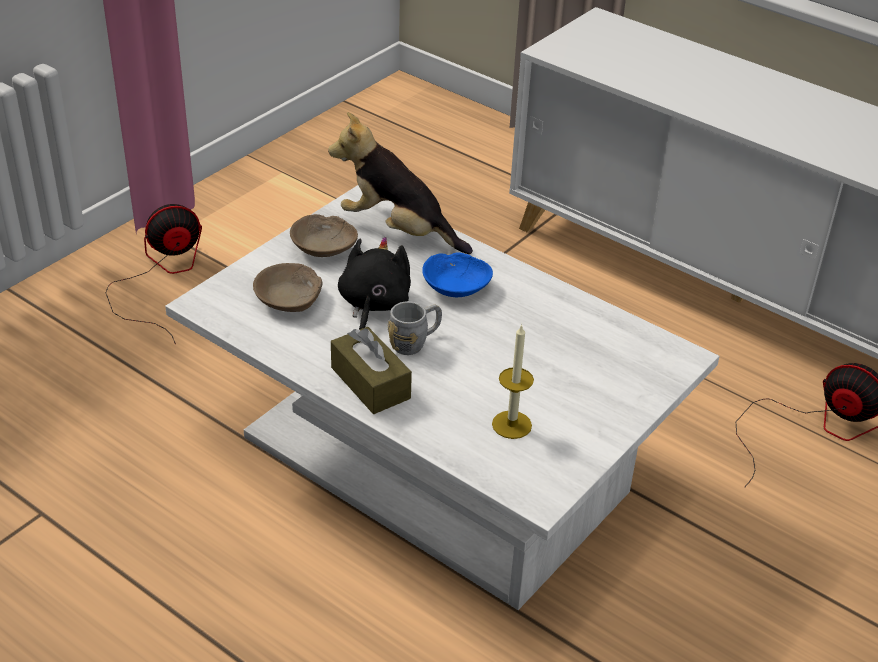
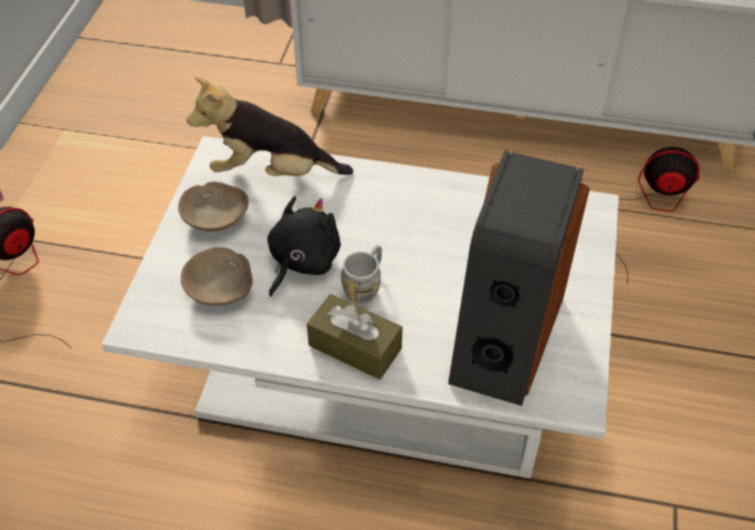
camera: 25 degrees left, 10 degrees up
black plush toy [338,237,411,330] -> black plush toy turned 45 degrees clockwise [267,196,341,297]
blue bowl [422,253,493,297] -> none
candle [492,324,534,439] -> speaker [448,151,590,406]

